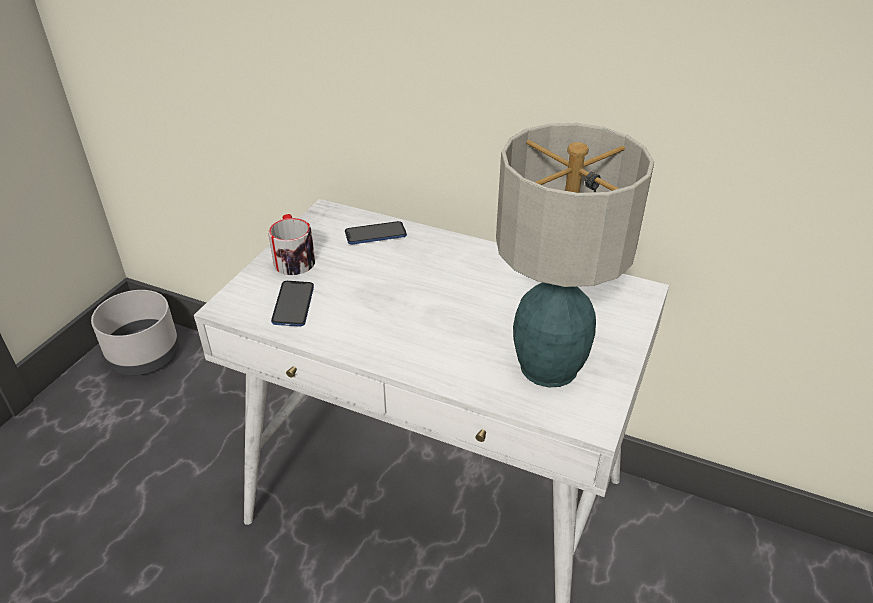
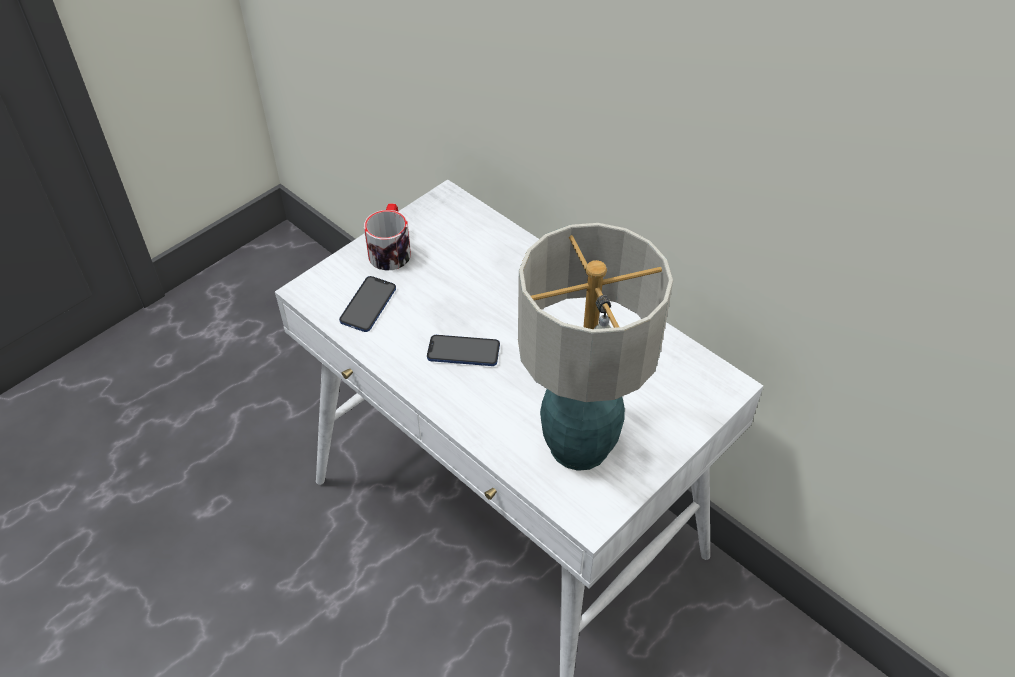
camera: 20 degrees right, 10 degrees up
grey planter [91,290,179,375] -> none
phone [345,221,407,244] -> phone moved to [427,335,500,366]

